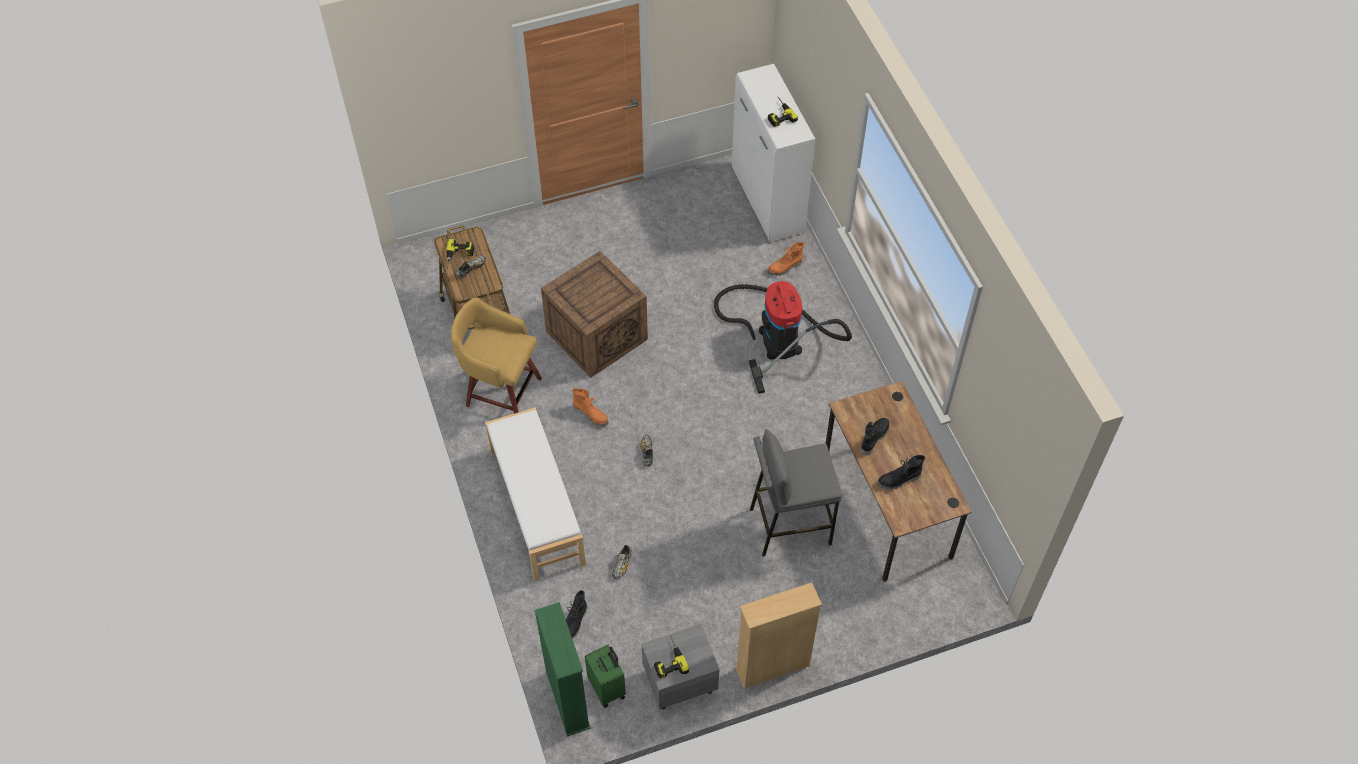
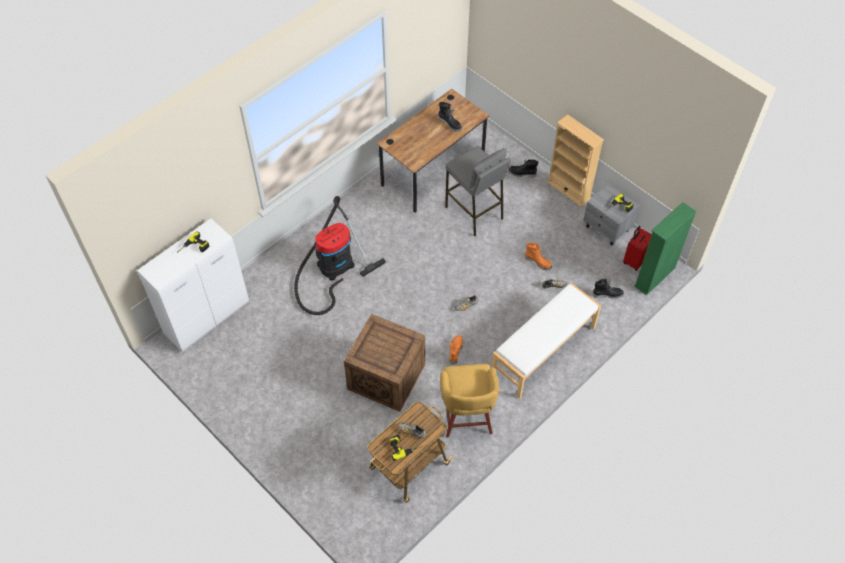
camera: 115 degrees left, 0 degrees up
green suitcase [585,645,626,708] -> red suitcase [623,226,652,271]
orange boot [767,242,804,276] -> orange boot moved to [525,243,552,270]
black boot [861,418,890,455] -> black boot moved to [508,160,539,177]

